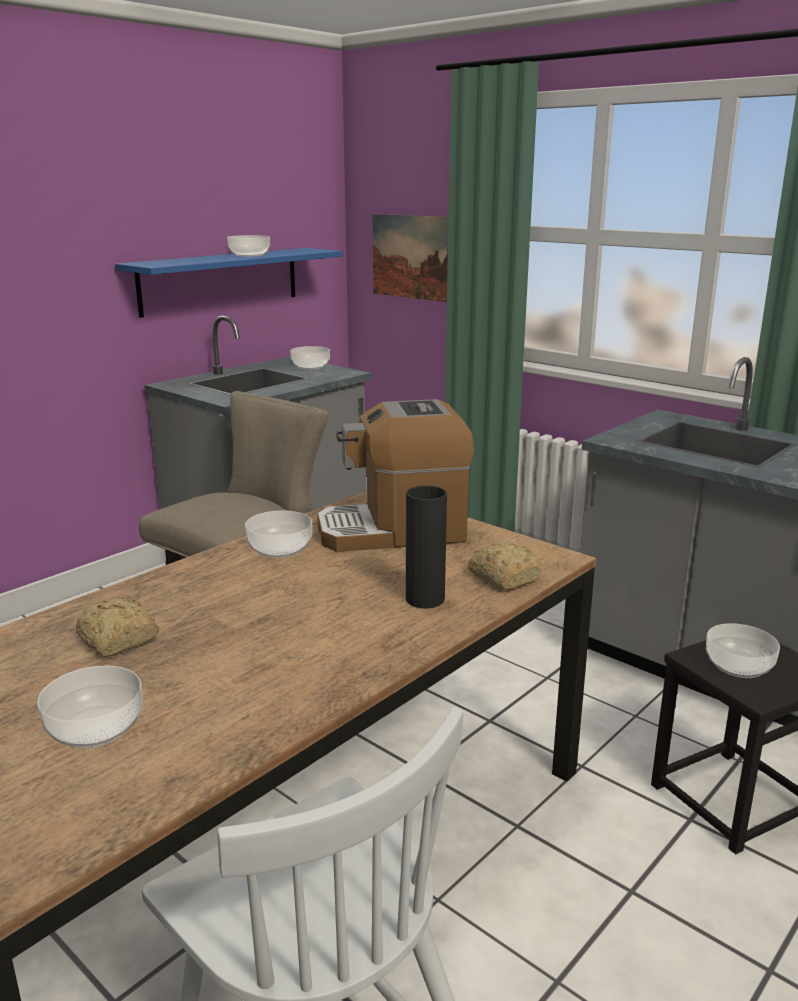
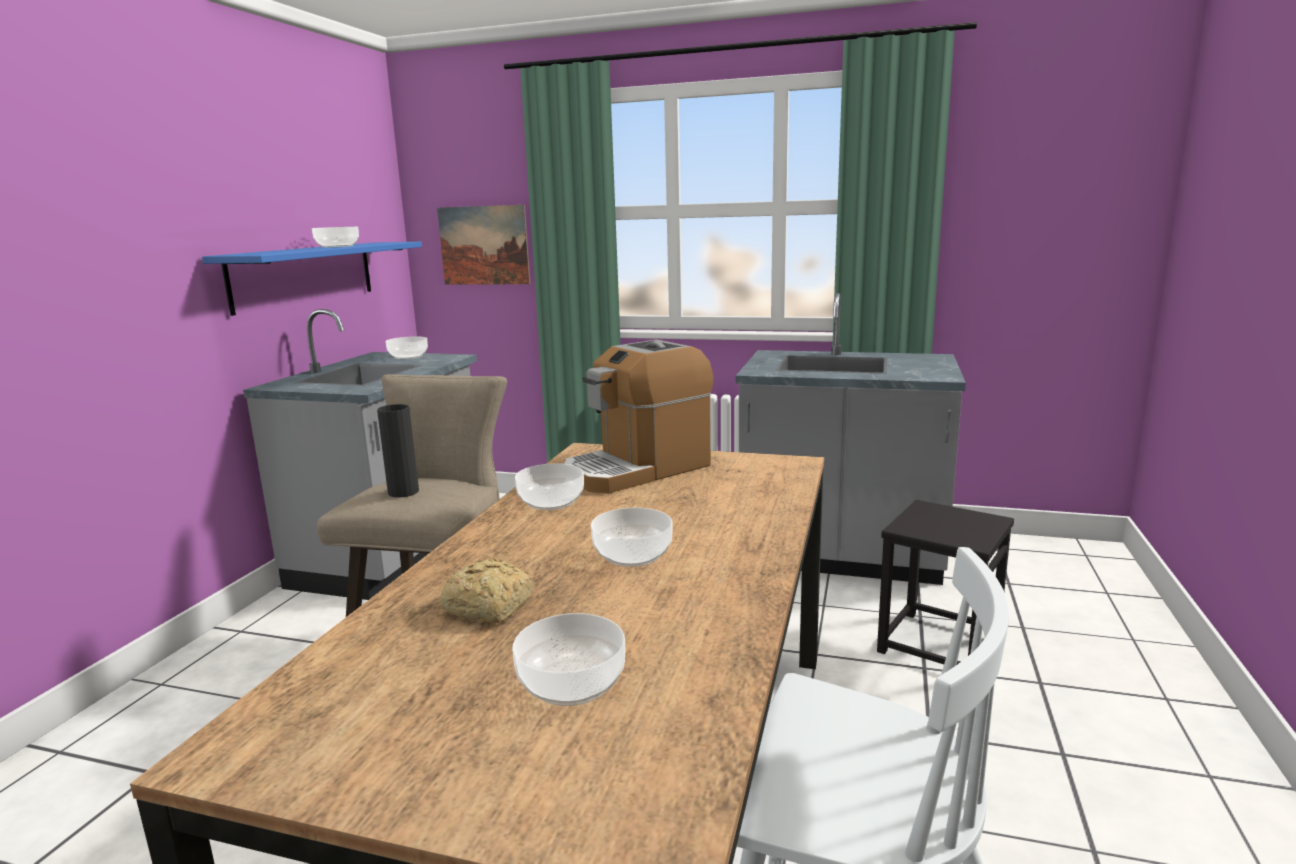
camera: 25 degrees left, 5 degrees down
black vase [406,486,447,609] -> black vase moved to [377,404,419,497]
bread [468,542,541,590] -> none
bowl [706,623,780,678] -> bowl moved to [591,508,673,567]

